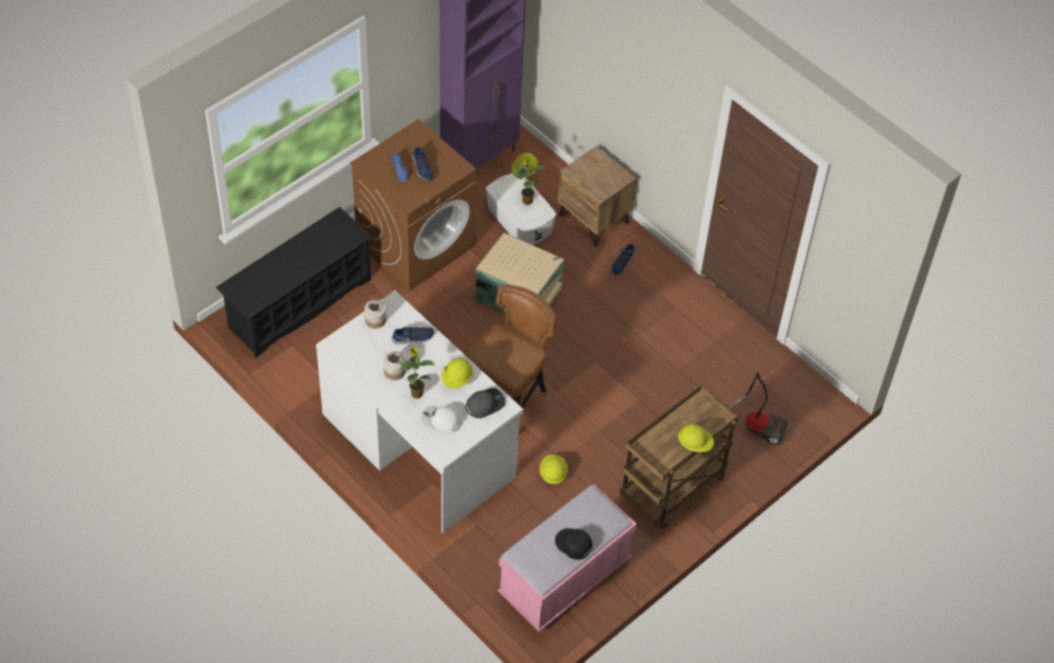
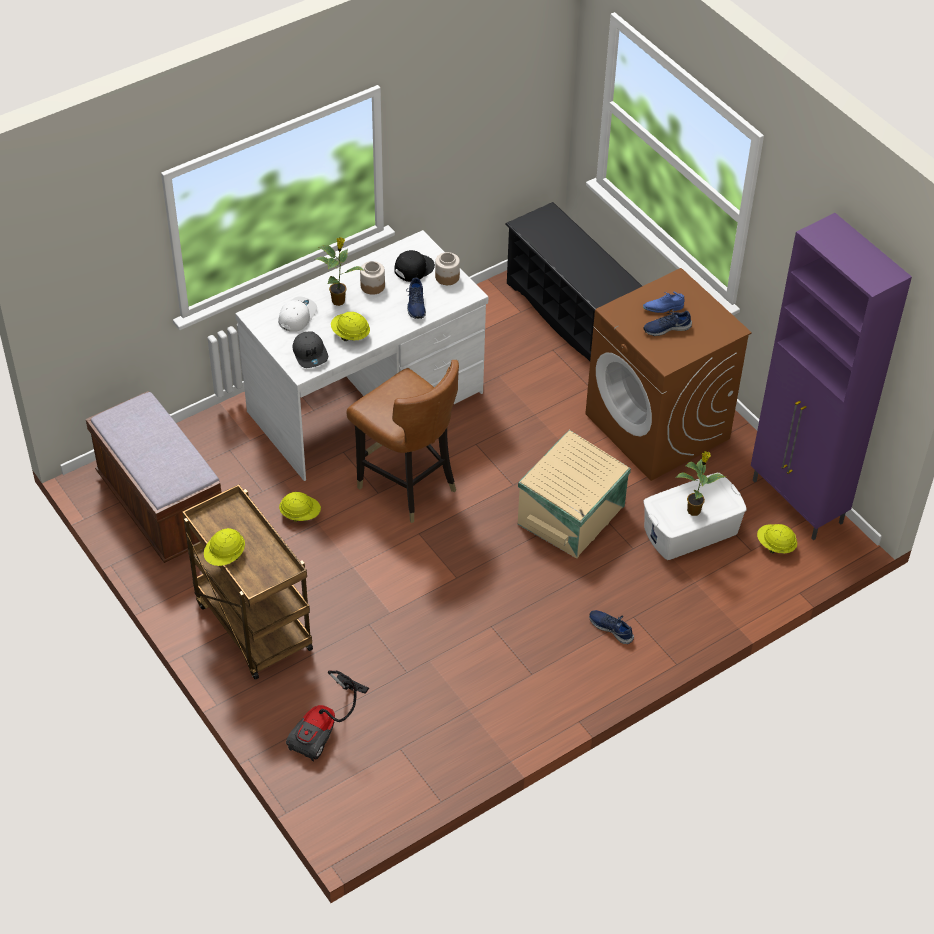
camera: 100 degrees right, 5 degrees down
pink bench [498,484,637,632] -> brown bench [86,391,222,563]
black cap [555,528,592,560] -> black cap moved to [394,250,435,282]
brown nightstand [558,146,637,246] -> none

